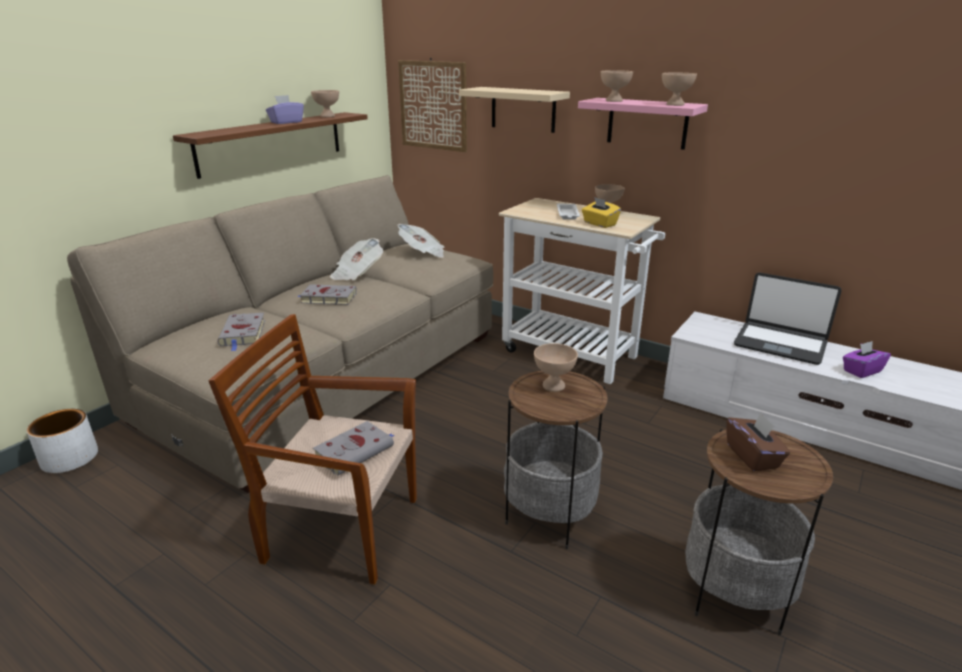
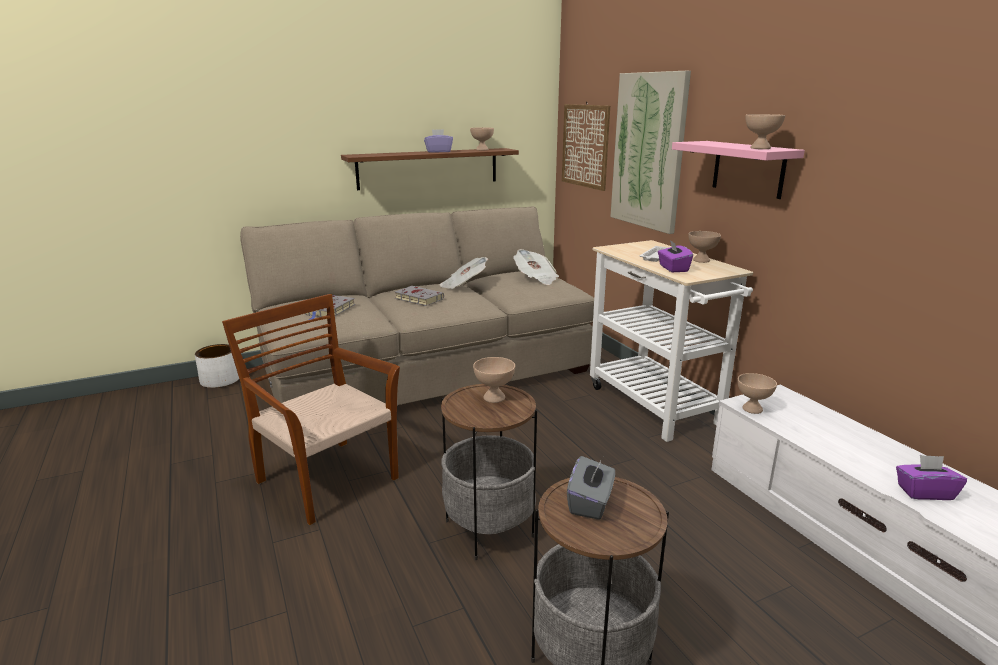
camera: 30 degrees right, 5 degrees down
grey book [313,421,395,475] -> none
beige shelf [459,87,570,133] -> picture [610,71,691,234]
yellow tissue box [582,197,621,228] -> purple tissue box [658,240,693,272]
beige bowl [601,70,633,102] -> beige bowl moved to [737,373,777,414]
brown tissue box [727,413,790,472] -> grey tissue box [567,456,615,520]
laptop [734,272,842,365] -> none

